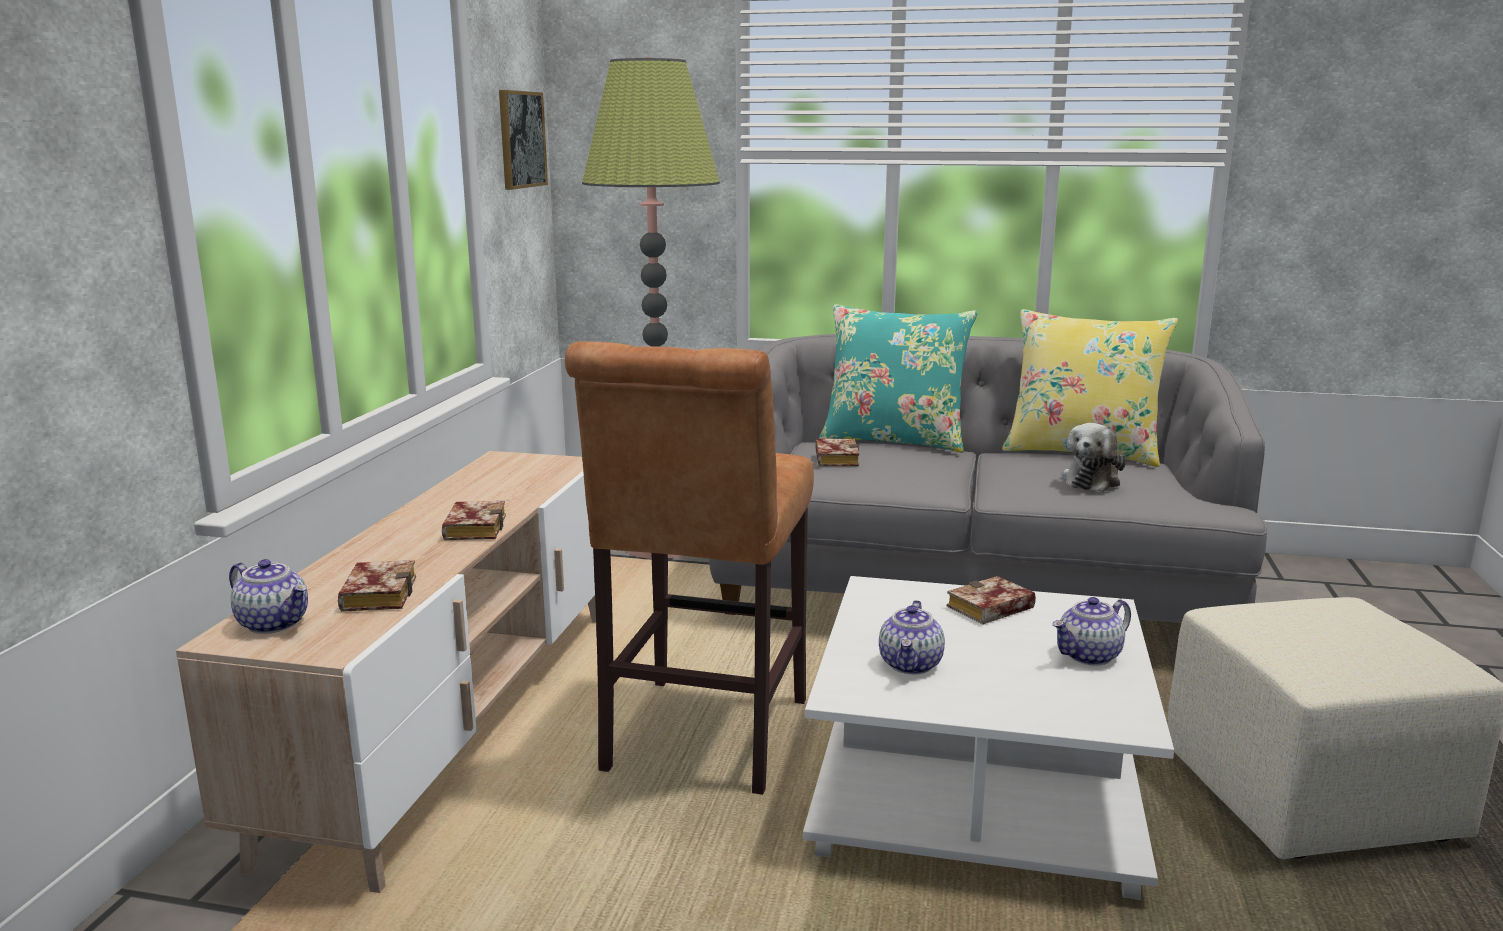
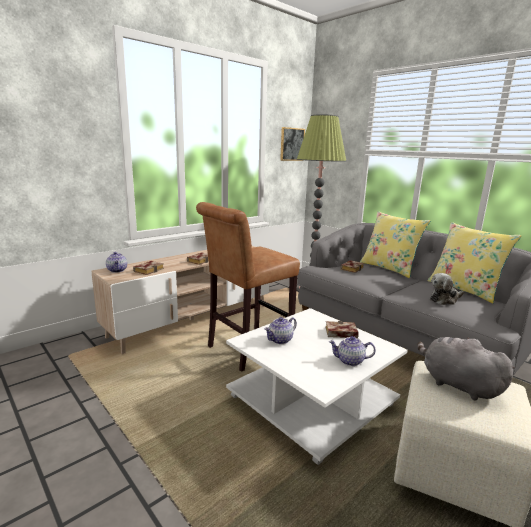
camera: 35 degrees right, 0 degrees up
turquoise pillow [819,304,978,453] -> yellow pillow [360,211,430,278]
none -> grey plush toy [417,337,515,401]

